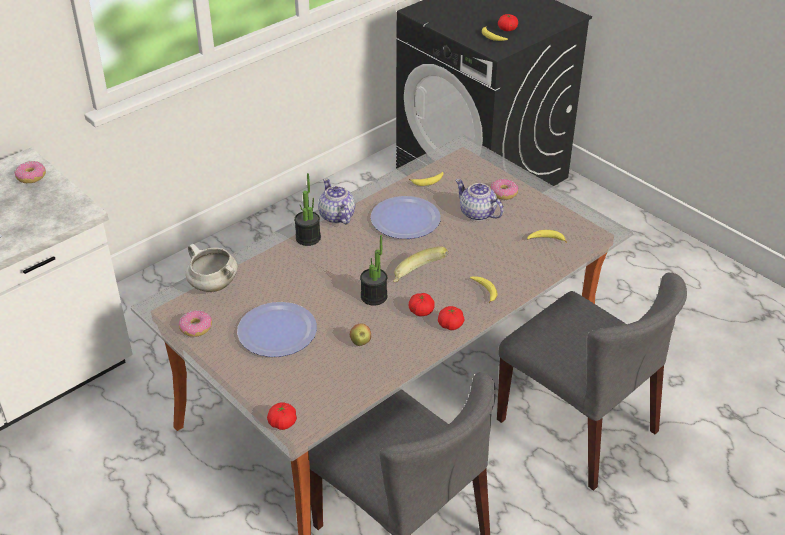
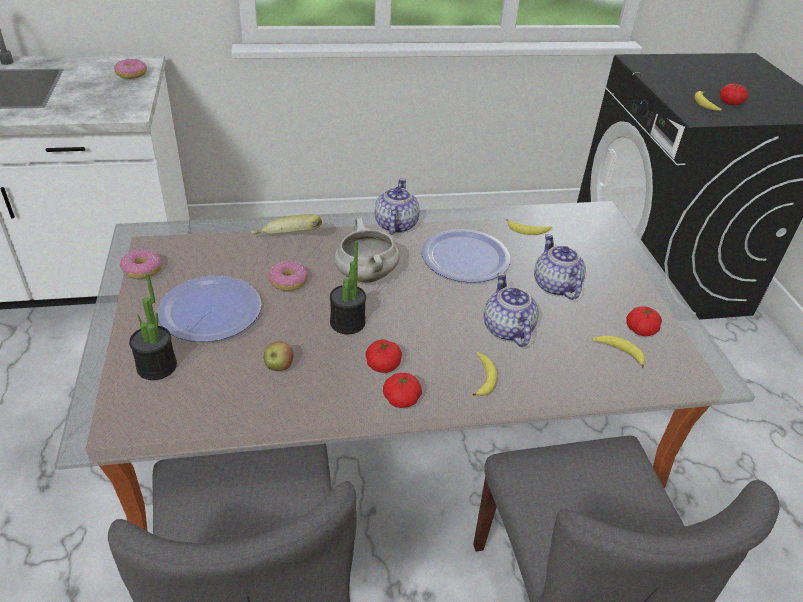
camera: 30 degrees right, 0 degrees up
white cooking pot [186,244,238,292] -> white cooking pot moved to [334,218,400,283]
tomato [267,402,297,430] -> tomato moved to [626,306,662,336]
potted plant [294,173,321,246] -> potted plant moved to [129,273,177,380]
banana [393,246,448,282] -> banana moved to [251,214,322,235]
donut [490,179,519,200] -> donut moved to [269,260,308,291]
none -> teapot [484,273,539,347]

